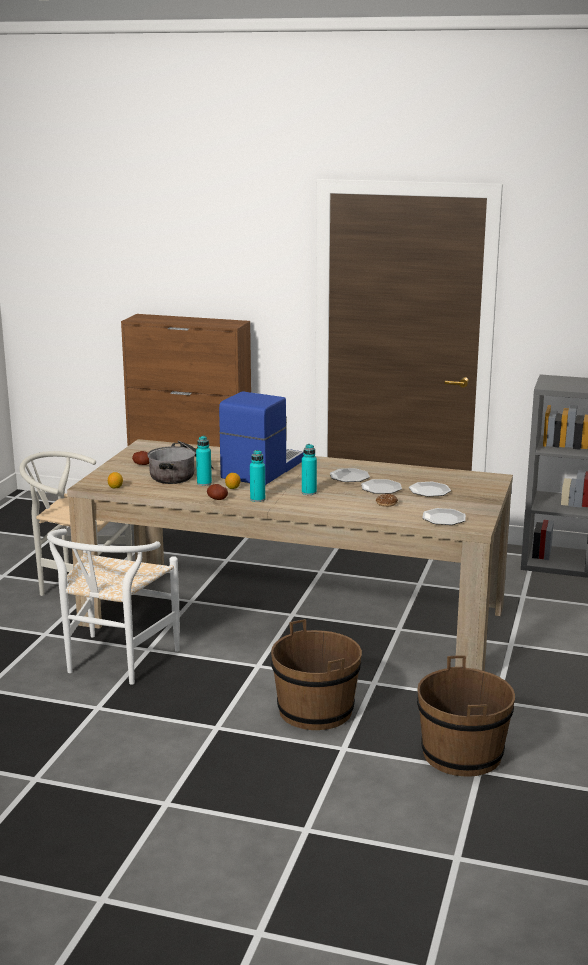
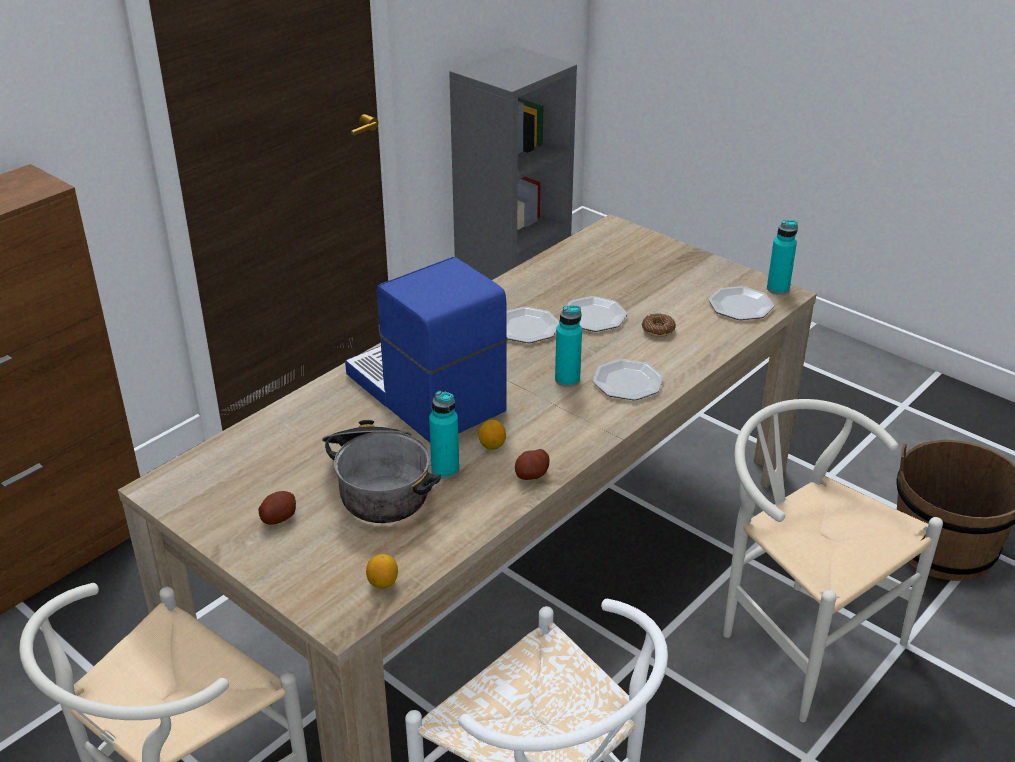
camera: 65 degrees left, 15 degrees up
turquoise bottle [250,450,265,502] -> turquoise bottle moved to [767,220,798,295]
brown bucket [271,619,362,730] -> white chair [723,399,943,722]
plate [409,482,451,497] -> plate moved to [593,359,663,400]

